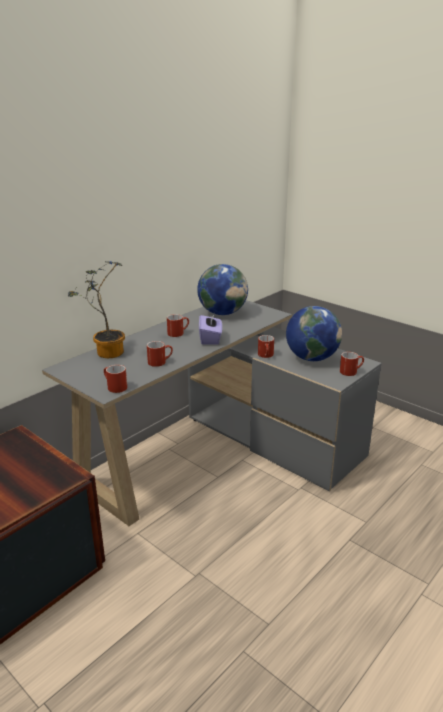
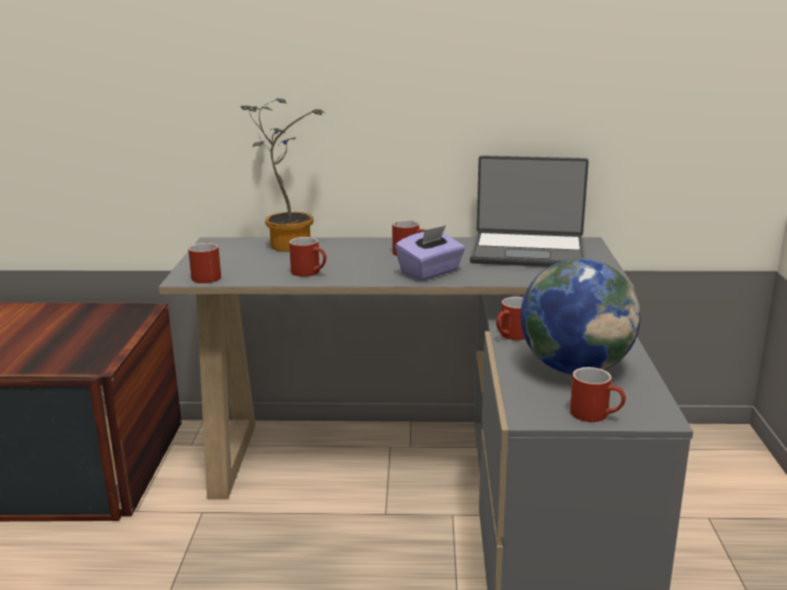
camera: 50 degrees right, 5 degrees down
globe [197,264,248,315] -> laptop [470,155,589,267]

